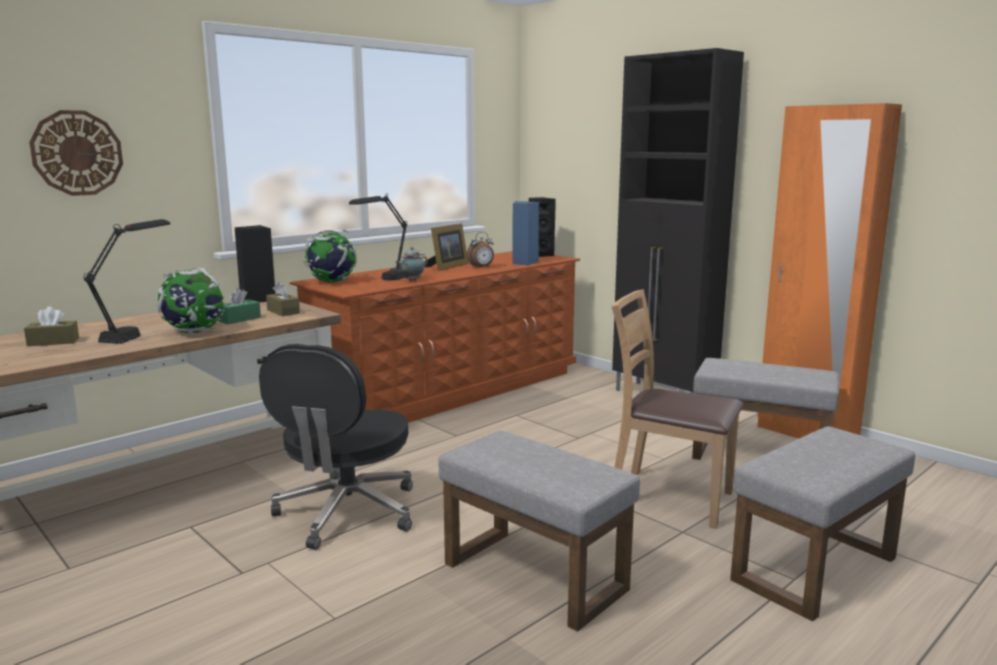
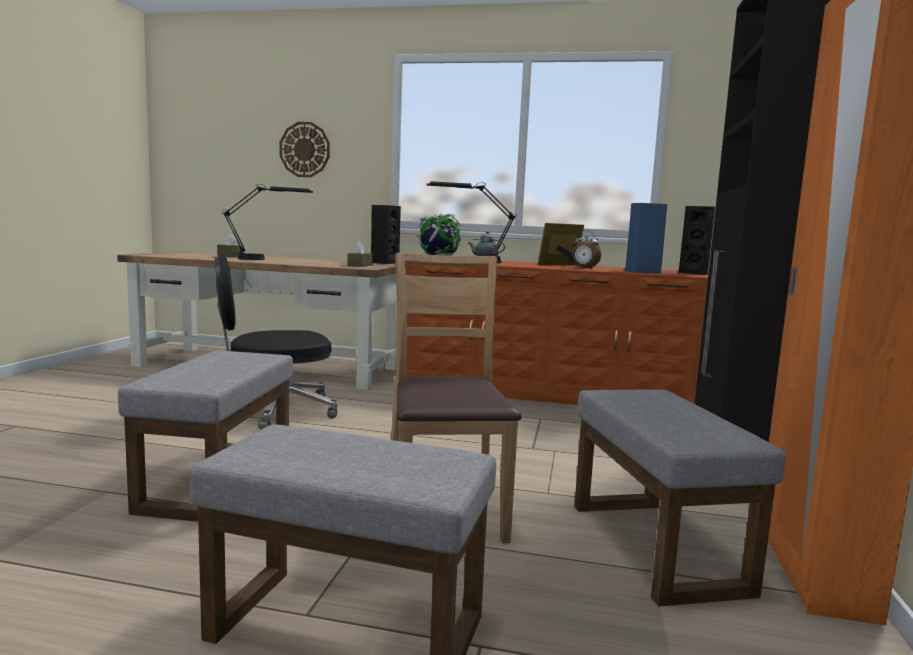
camera: 55 degrees right, 5 degrees down
globe [158,267,226,334] -> none
green tissue box [217,288,261,324] -> none
picture frame [424,223,468,271] -> picture frame turned 150 degrees clockwise [538,223,584,265]

